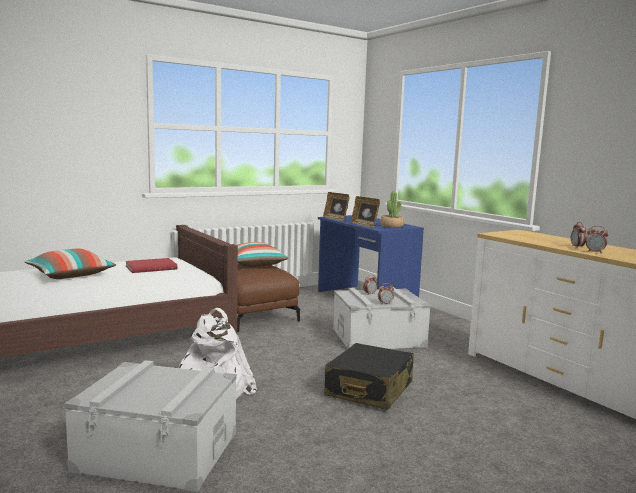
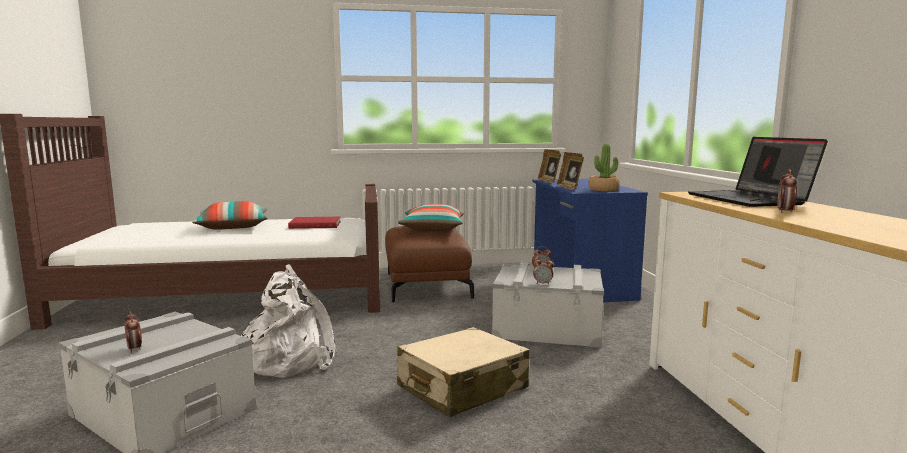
camera: 25 degrees right, 0 degrees up
black suitcase [324,343,414,410] -> beige suitcase [397,327,530,417]
alarm clock [585,226,609,254] -> alarm clock moved to [125,311,142,353]
none -> laptop [688,137,828,207]

